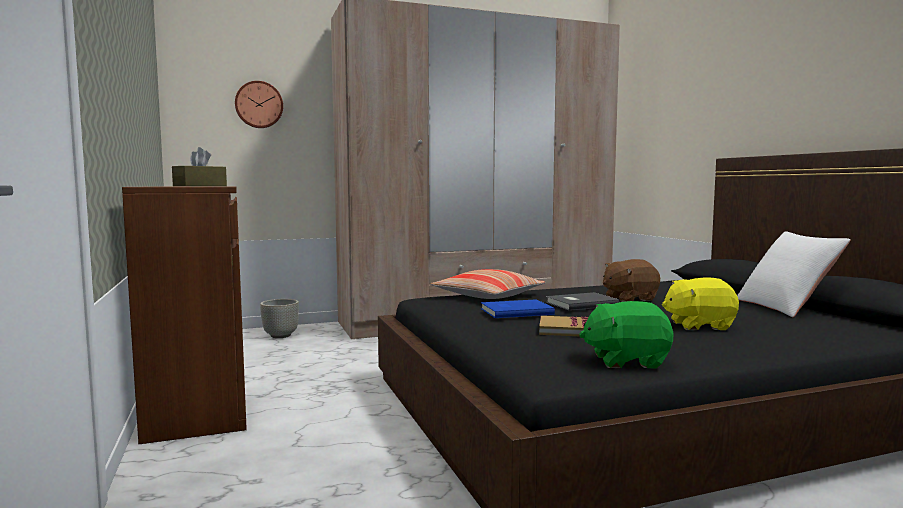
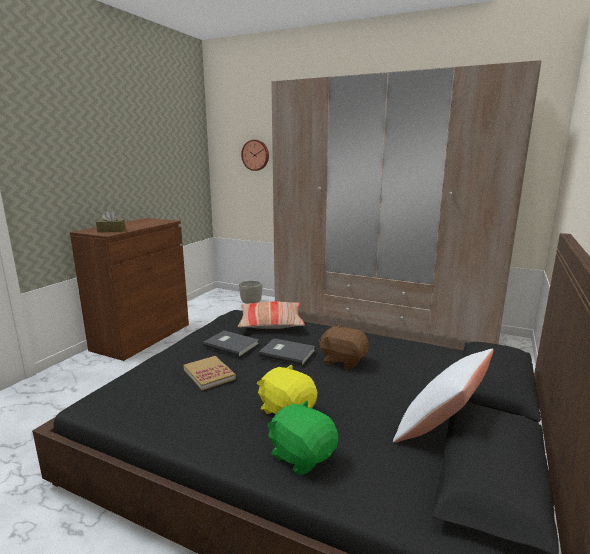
camera: 45 degrees right, 10 degrees up
blue book [481,299,555,318] -> grey book [203,330,259,357]
green plush toy [579,301,674,368] -> green plush toy moved to [267,401,338,475]

